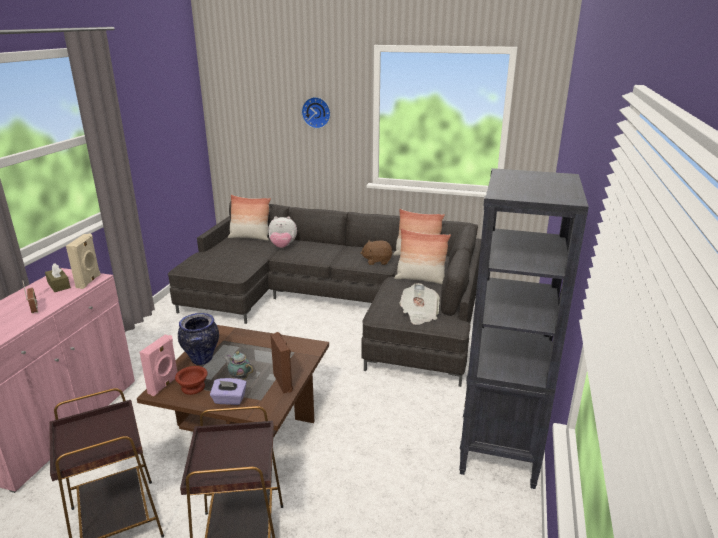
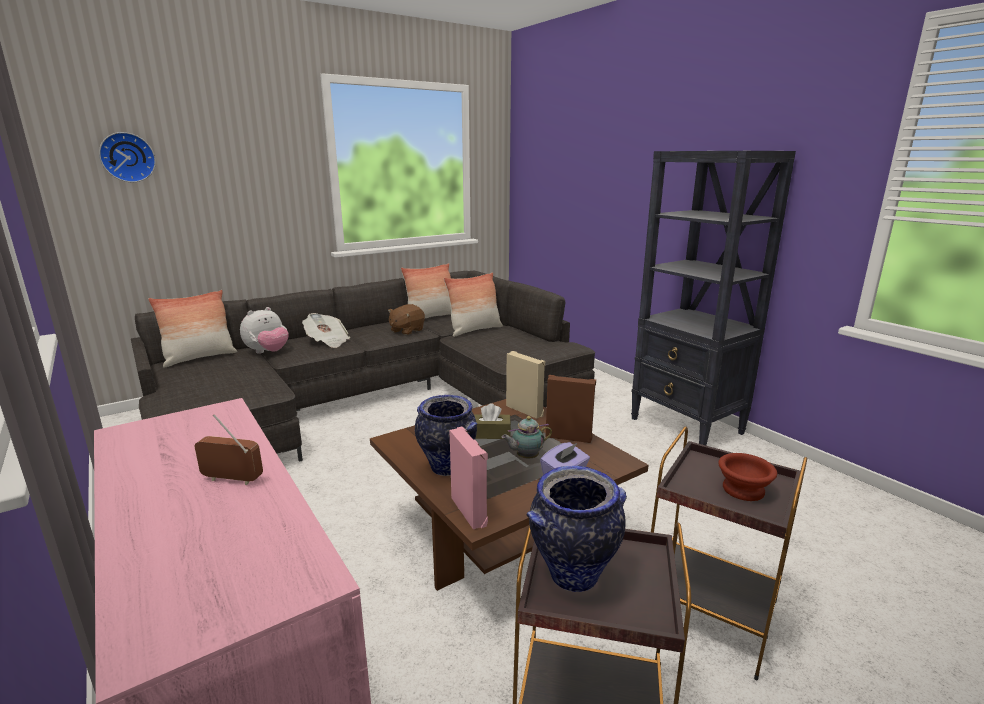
camera: 50 degrees left, 5 degrees down
brown tissue box [45,263,71,292] -> brown tissue box moved to [474,403,511,439]
beige speaker [66,234,100,289] -> beige speaker moved to [506,351,545,419]
brown bowl [175,366,208,395] -> brown bowl moved to [718,453,777,501]
wall clock [301,97,331,129] -> wall clock moved to [99,132,156,182]
newspaper [399,283,440,325] -> newspaper moved to [302,313,350,348]
none -> vase [527,466,627,592]

